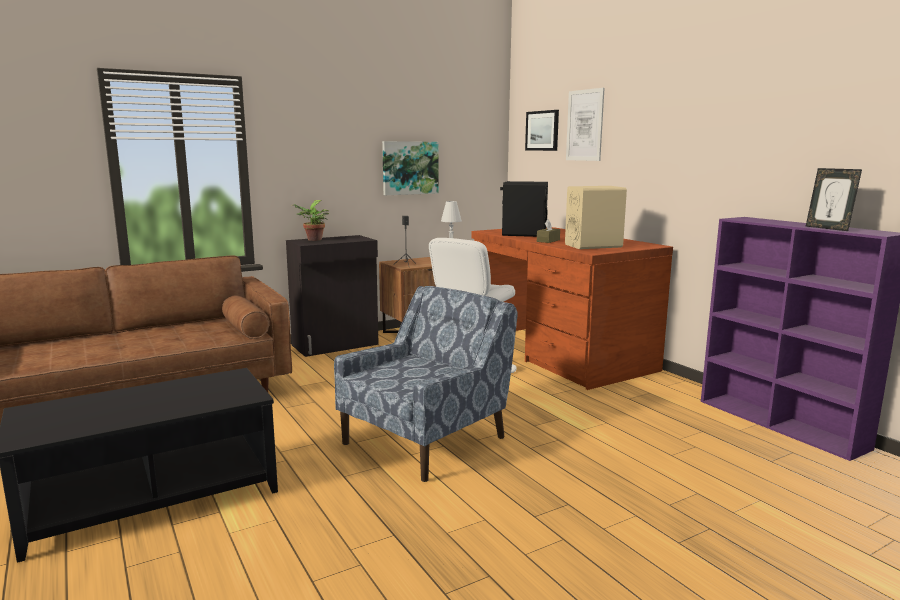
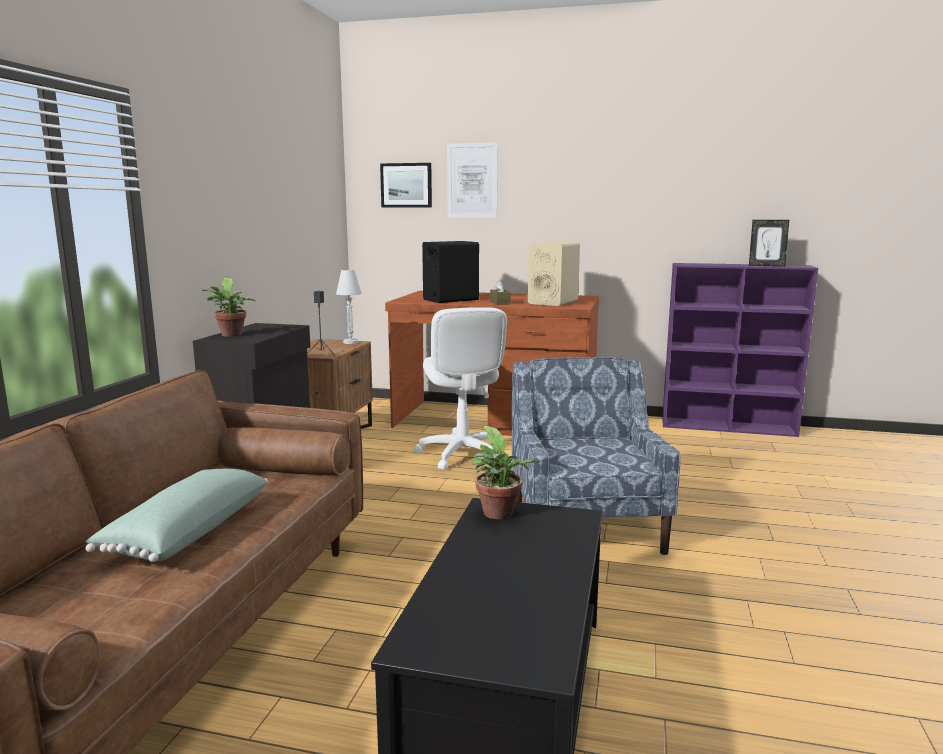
camera: 45 degrees left, 0 degrees up
picture [382,141,438,195] -> none
none -> green pillow [85,469,268,562]
none -> potted plant [472,426,539,519]

